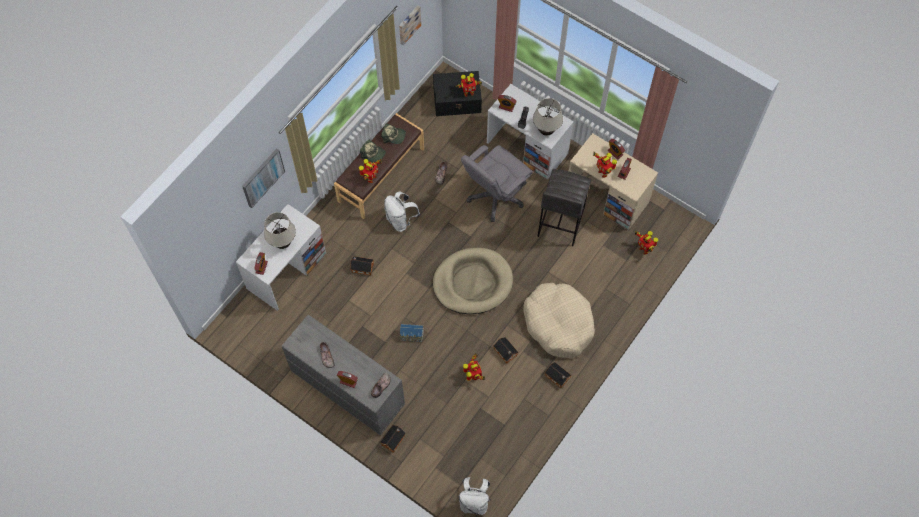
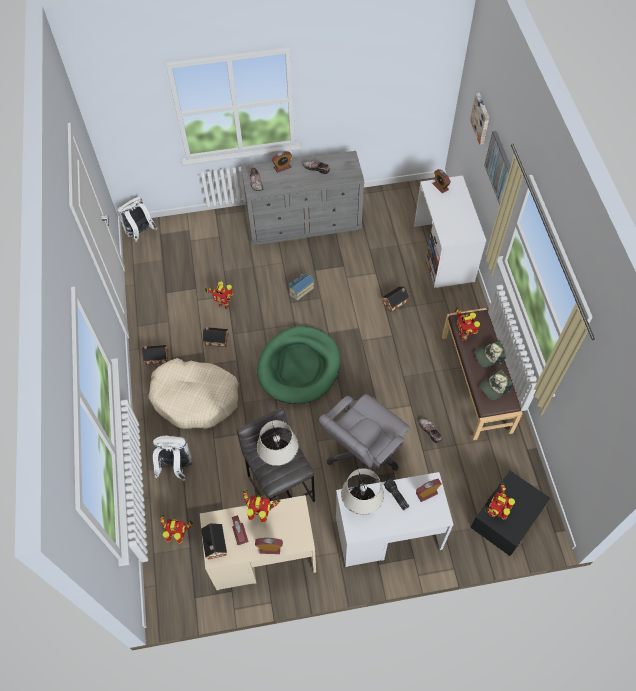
camera: 135 degrees right, 5 degrees down
beige table lamp [264,212,296,249] -> beige table lamp moved to [257,420,298,466]
toy house [380,425,406,452] -> toy house moved to [201,523,227,560]
white backpack [384,192,420,232] -> white backpack moved to [153,435,192,481]
picture [399,5,421,45] -> picture moved to [470,93,489,145]
beige dog bed [433,248,513,314] -> green dog bed [257,326,340,404]
grey office chair [461,145,533,222] -> grey office chair turned 135 degrees counterclockwise [319,394,410,486]

